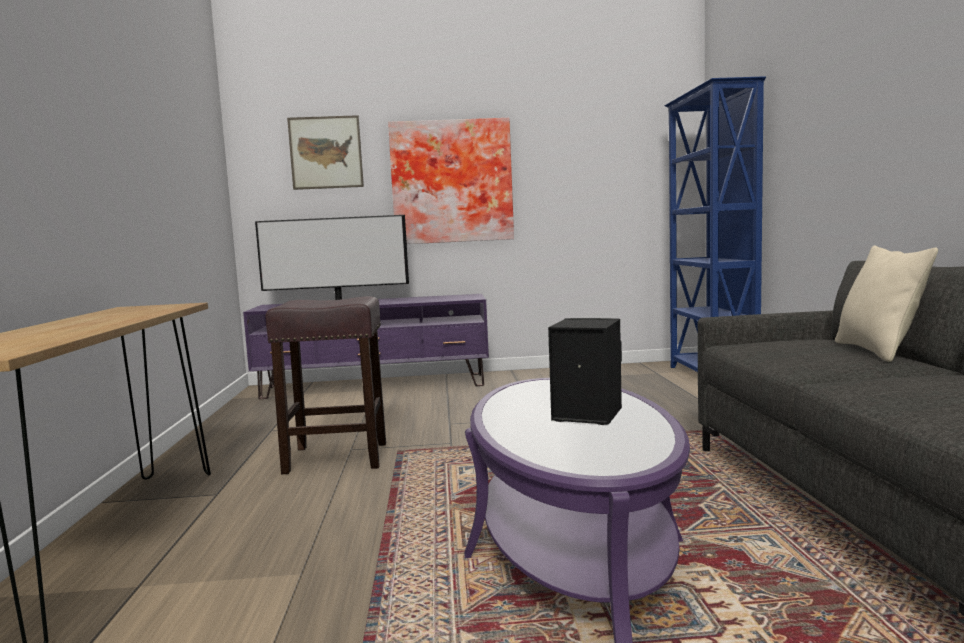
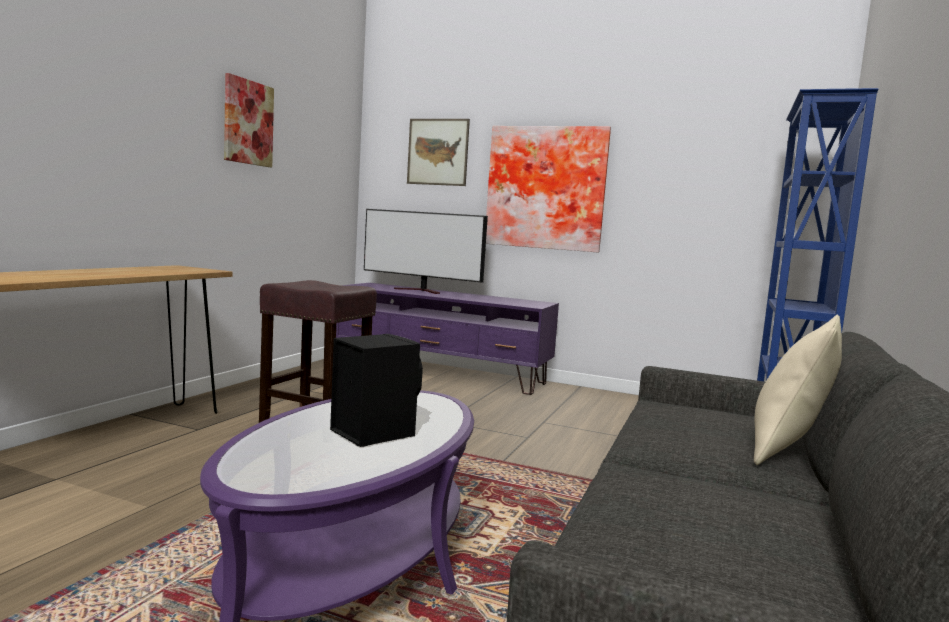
camera: 25 degrees right, 0 degrees up
none -> picture [224,73,274,167]

